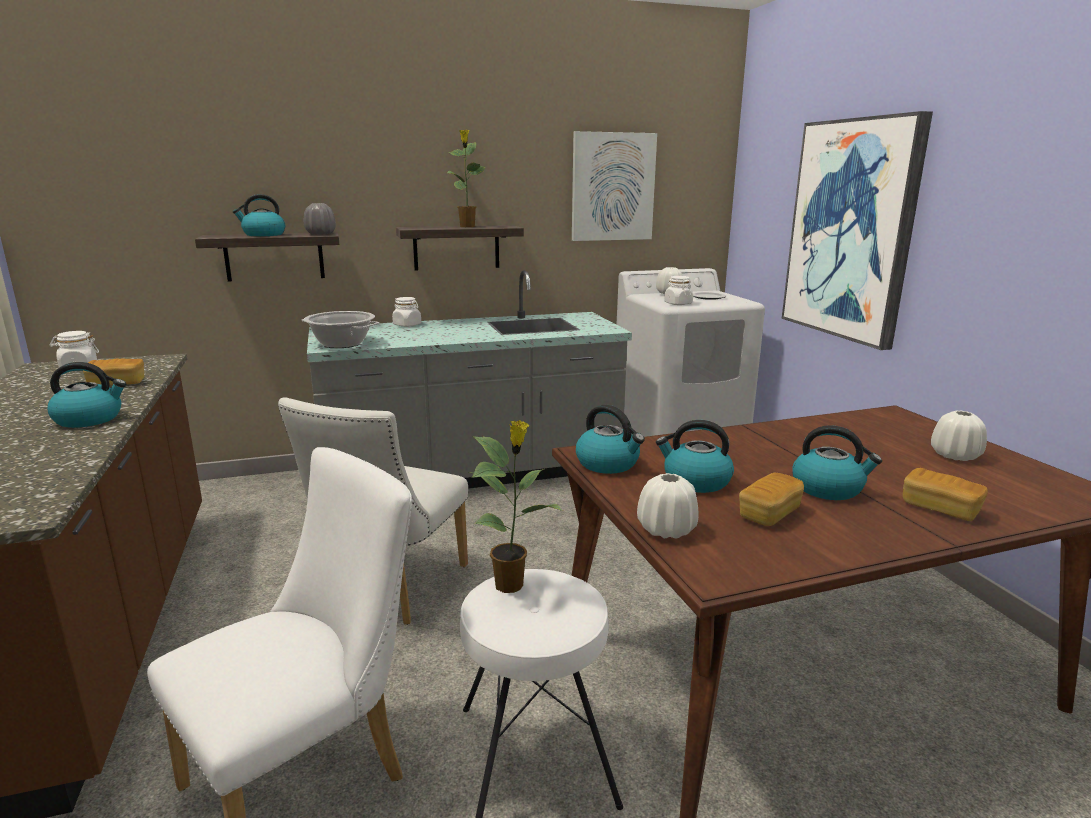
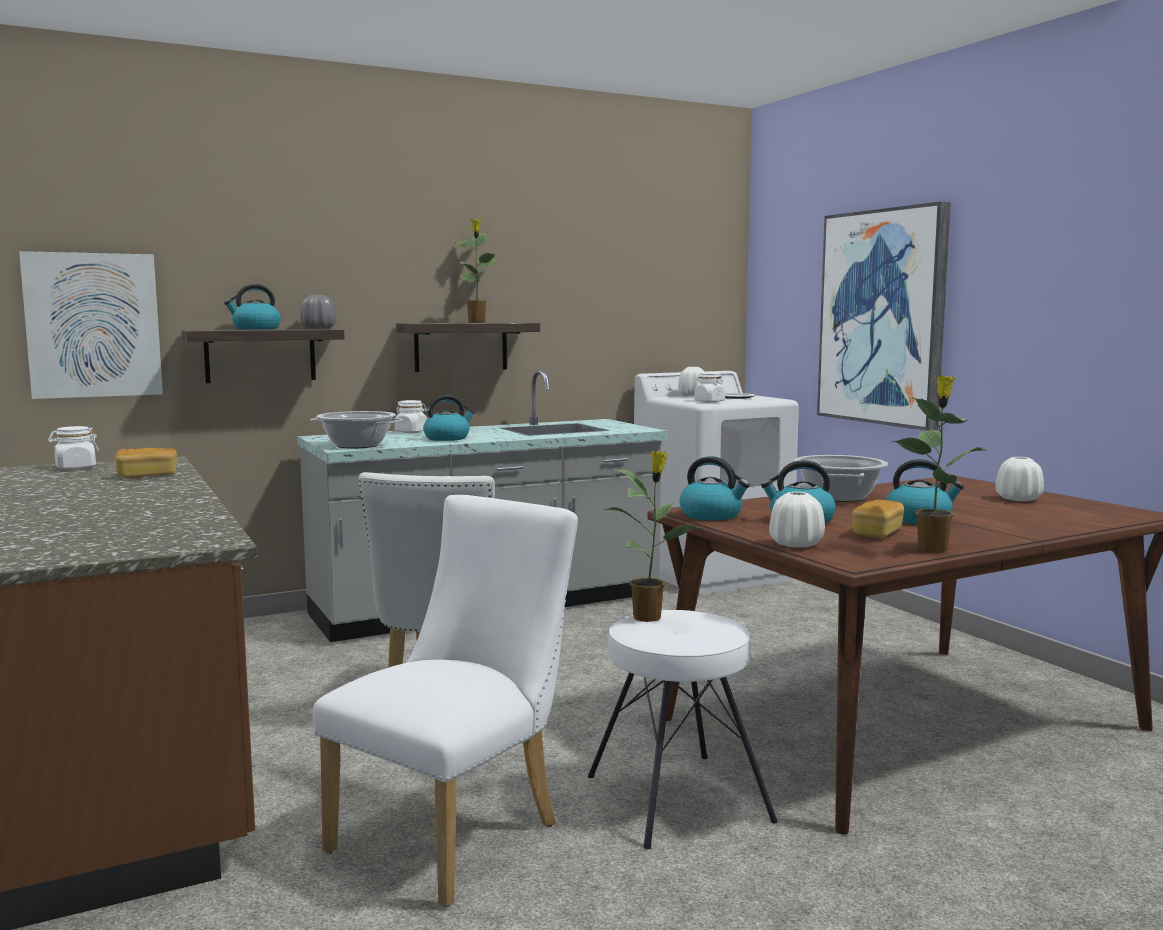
camera: 10 degrees left, 10 degrees down
kettle [47,362,126,428] -> kettle moved to [423,395,475,441]
picture [572,131,657,241] -> picture moved to [19,251,163,399]
bread [903,468,988,521] -> none
none -> cooking pot [794,455,888,502]
none -> potted plant [892,375,987,553]

